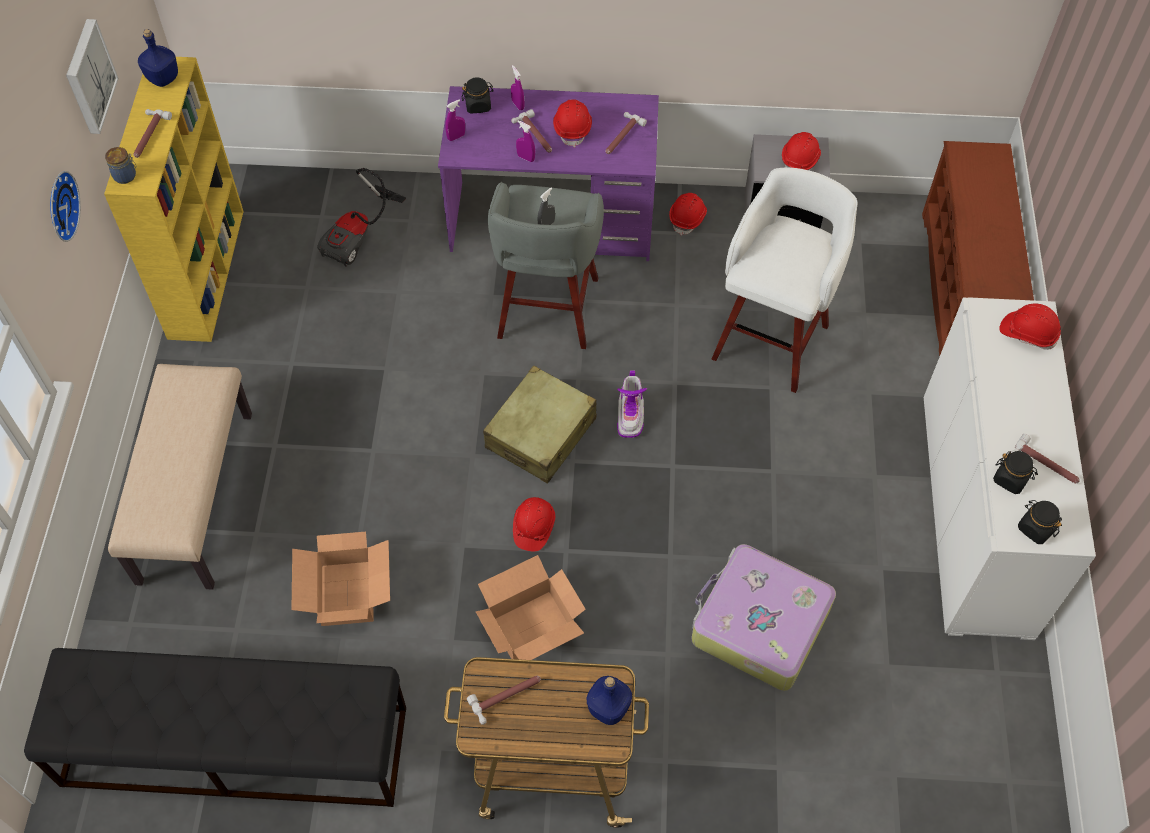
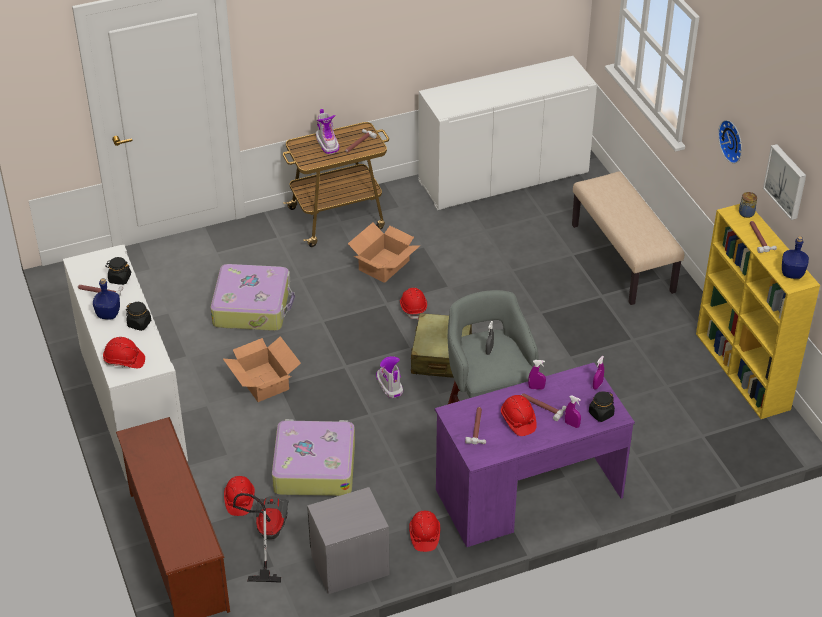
camera: 155 degrees right, 15 degrees down
black bench [24,648,406,807] -> white cabinet [418,56,597,210]
cardboard box [291,532,390,626] -> cardboard box moved to [223,336,301,402]
vacuum cleaner [317,168,406,267] -> vacuum cleaner moved to [233,493,289,583]
blue bottle [587,676,632,725] -> blue bottle moved to [93,278,120,320]
white stool [712,168,858,393] -> suitcase [272,419,355,496]
red hard hat [782,132,821,170] -> red hard hat moved to [224,476,255,516]
black jar [1018,500,1062,544] -> black jar moved to [126,302,151,331]
none -> boot [316,109,339,154]

